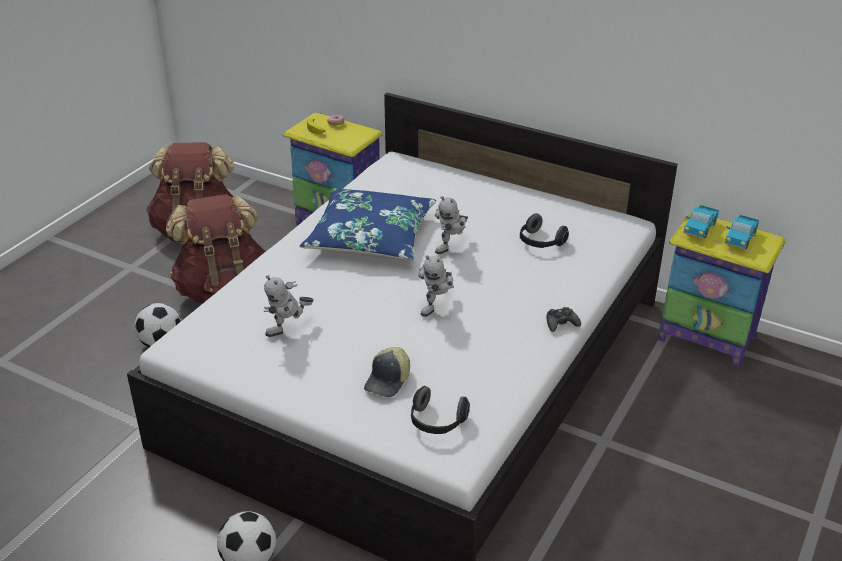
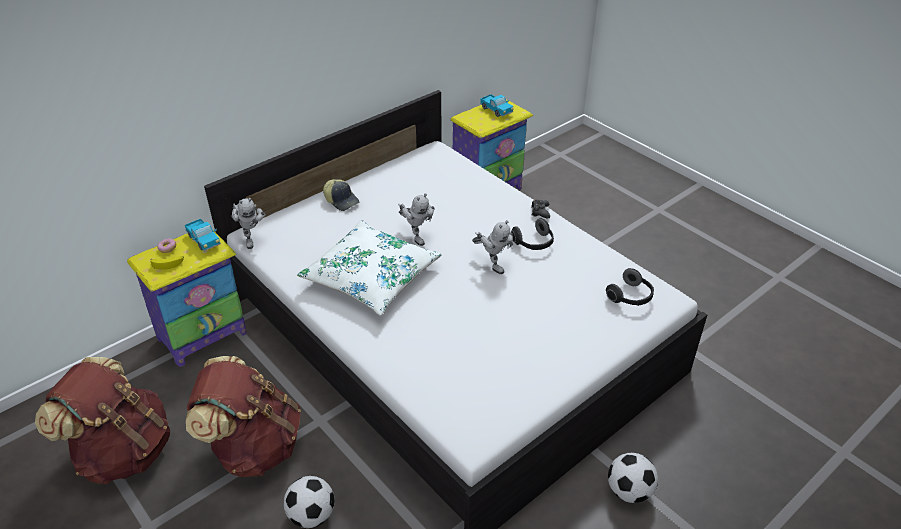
camera: 70 degrees left, 5 degrees up
toy robot [264,275,314,337] -> toy robot moved to [231,198,266,249]
blue pillow [300,188,436,261] -> white pillow [297,220,442,316]
cap [364,347,410,397] -> cap moved to [323,179,359,211]
headphones [520,213,569,248] -> headphones moved to [511,218,554,250]
toy truck [683,205,719,239] -> toy truck moved to [185,219,221,251]

